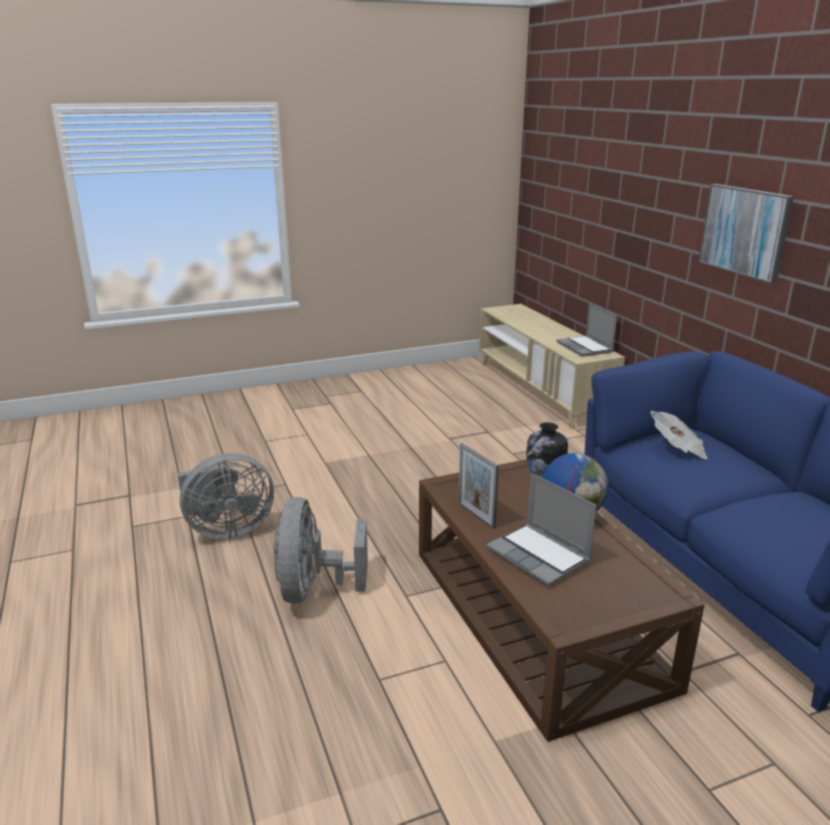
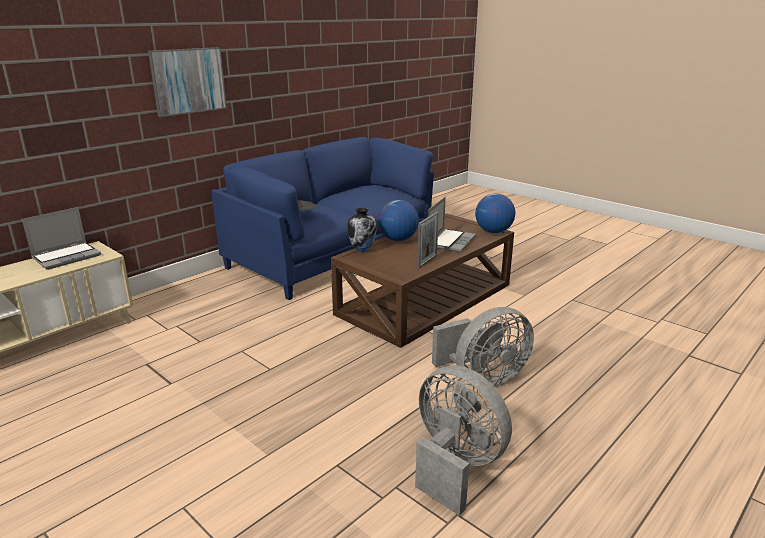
camera: 115 degrees left, 0 degrees up
none -> globe [475,194,515,233]

